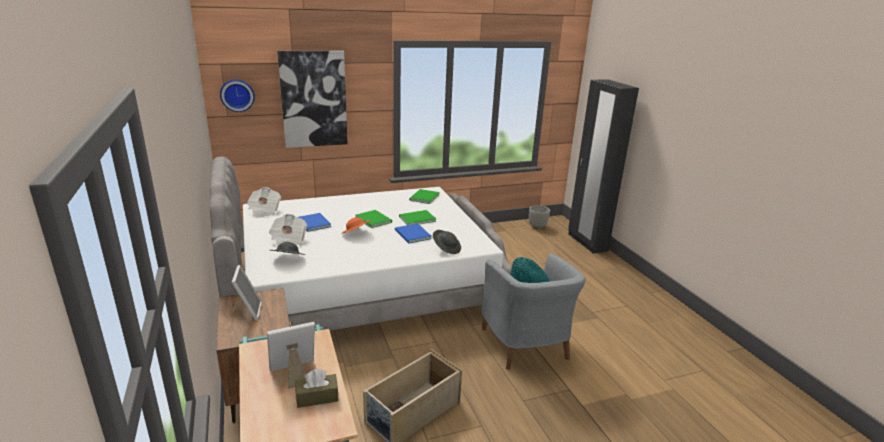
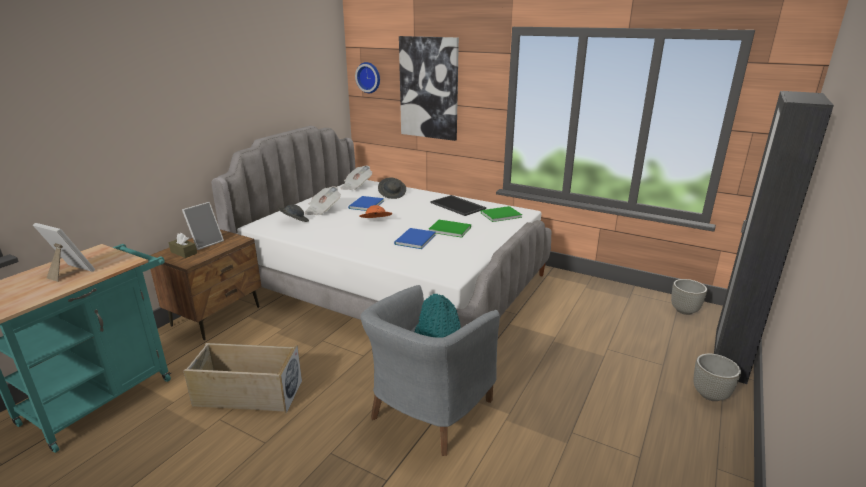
camera: 50 degrees right, 0 degrees up
brown tissue box [295,369,338,408] -> brown tissue box moved to [169,233,197,258]
green book [356,210,392,228] -> none
grey hat [433,230,461,254] -> grey hat moved to [378,178,406,199]
none -> tray [430,195,486,216]
none -> grey planter [693,354,741,401]

